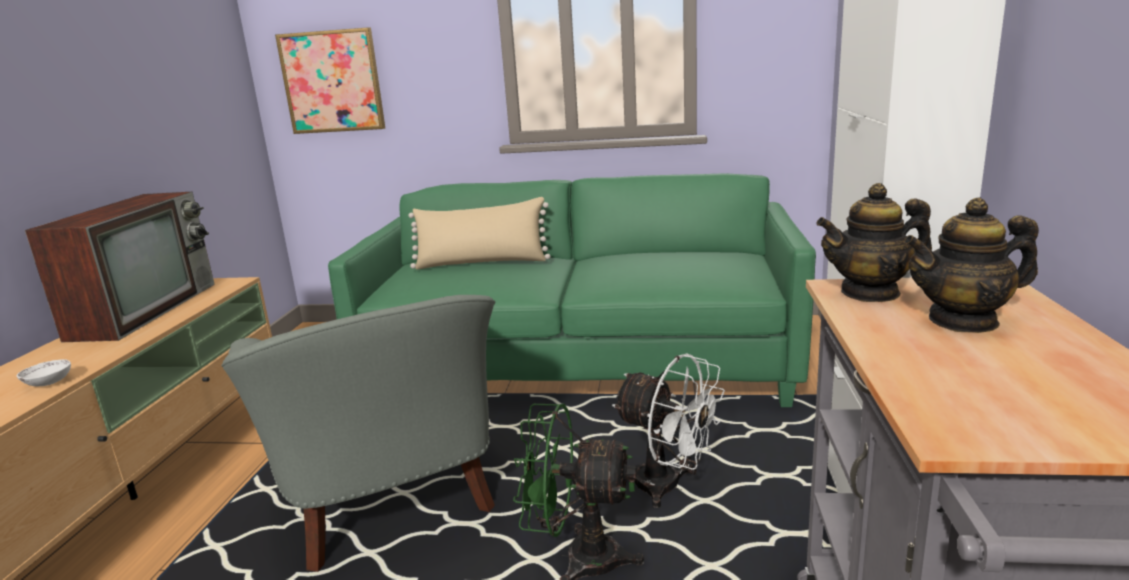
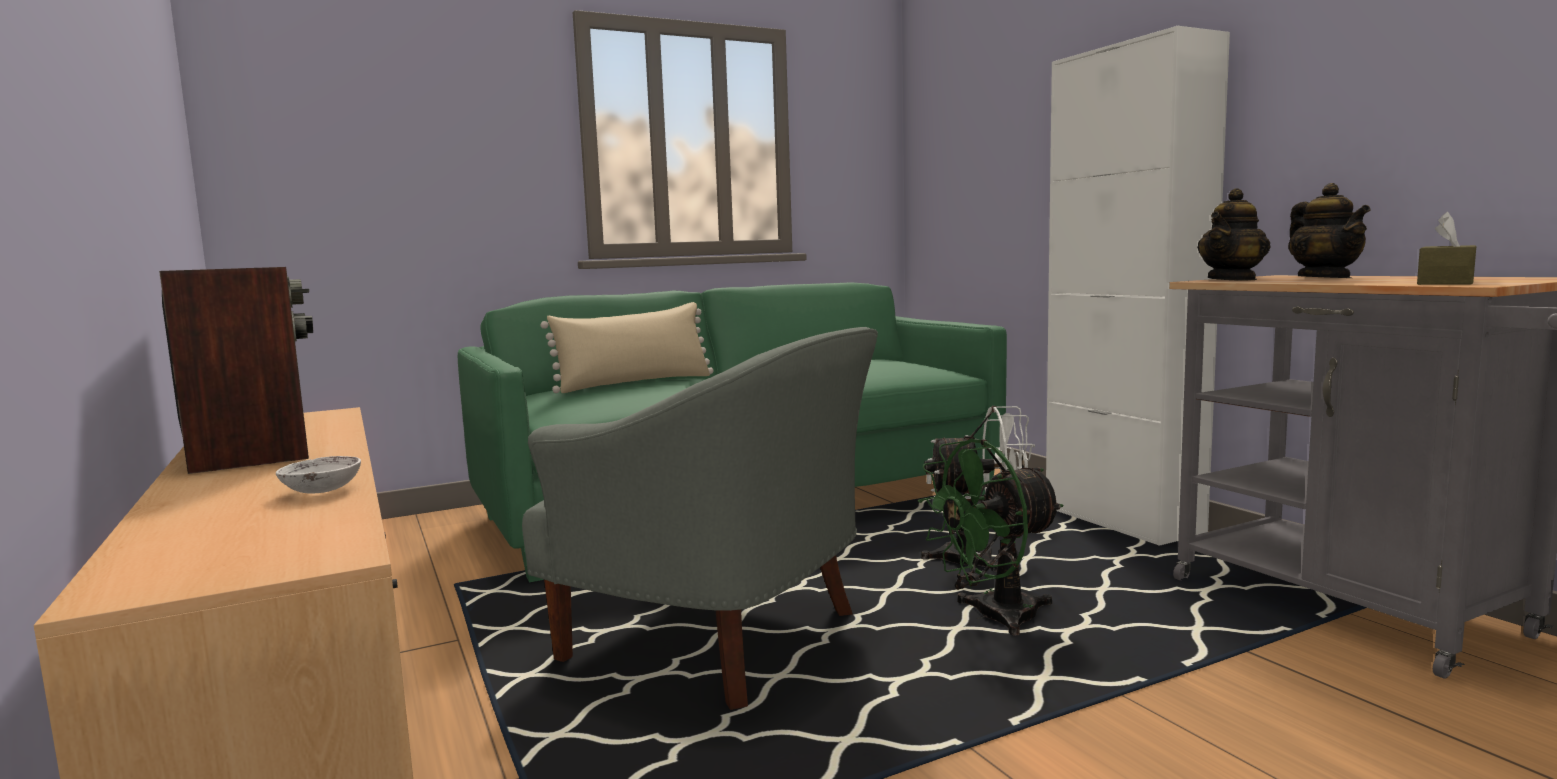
camera: 35 degrees left, 10 degrees down
picture [275,27,385,134] -> none
teapot [904,197,1039,333] -> teapot turned 60 degrees counterclockwise [1288,183,1371,278]
none -> brown tissue box [1417,212,1476,285]

